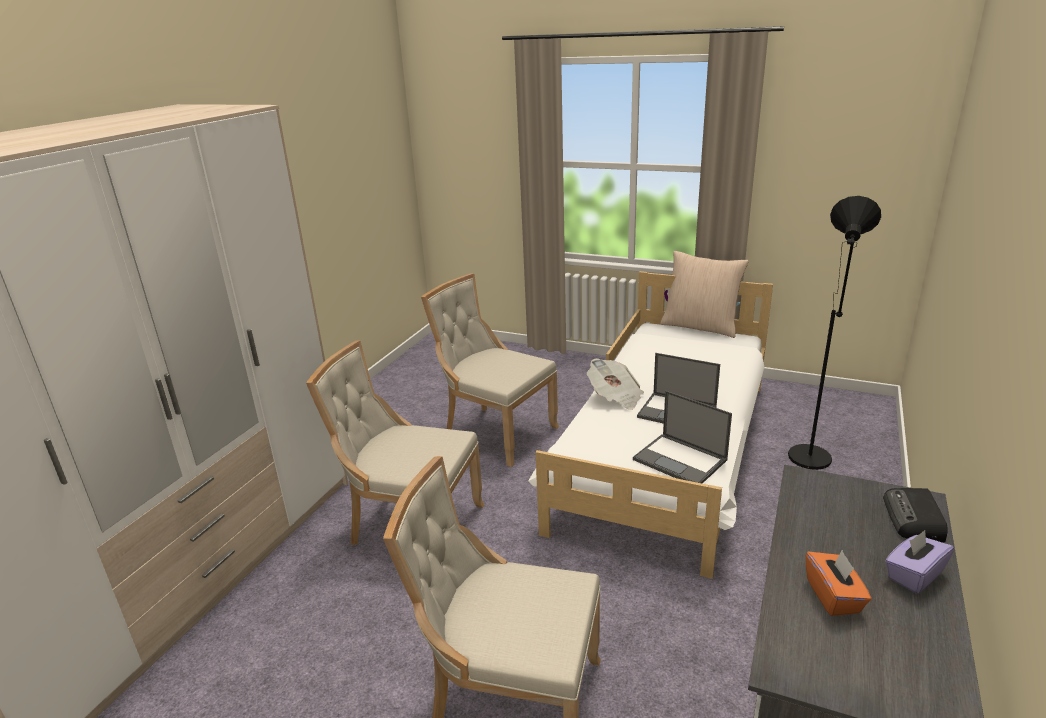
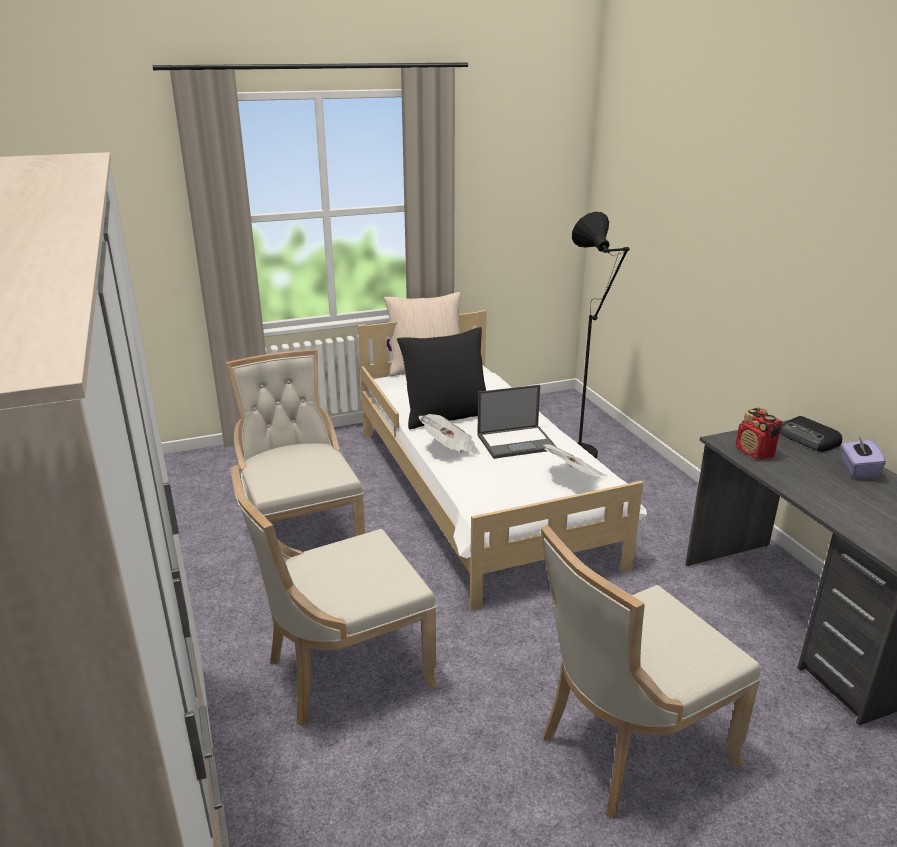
camera: 45 degrees left, 0 degrees up
beige chair [421,274,559,467] -> beige chair turned 75 degrees clockwise [226,349,365,589]
laptop [633,391,732,484] -> newspaper [543,444,608,478]
orange tissue box [806,550,871,616] -> none
none -> black pillow [397,327,486,430]
none -> radio [736,407,782,460]

